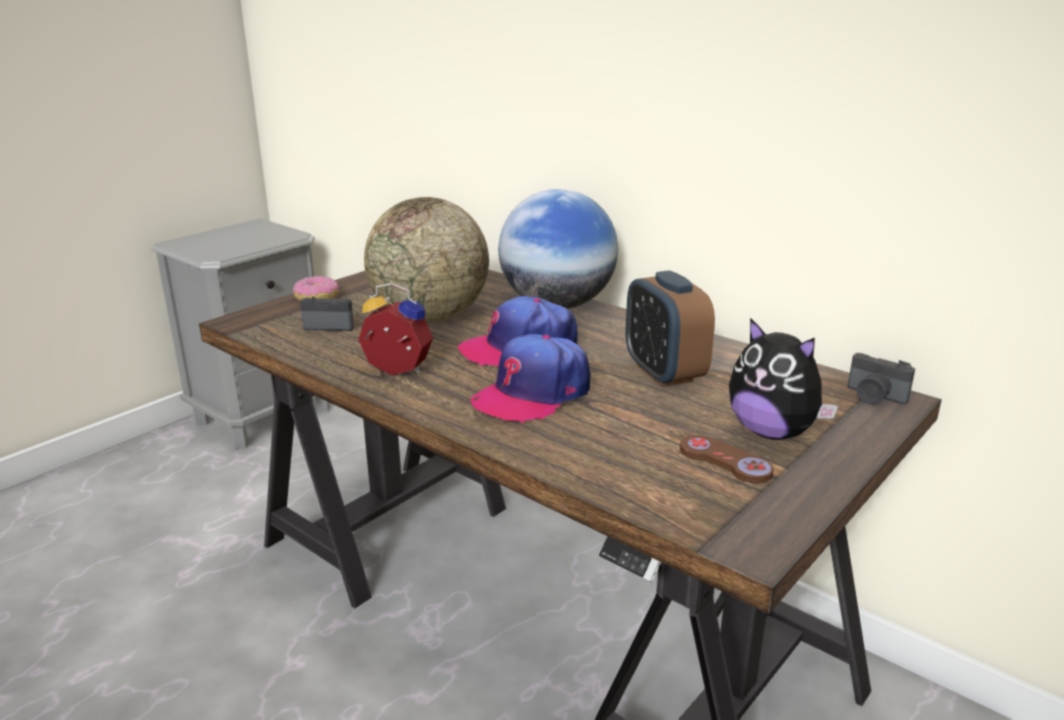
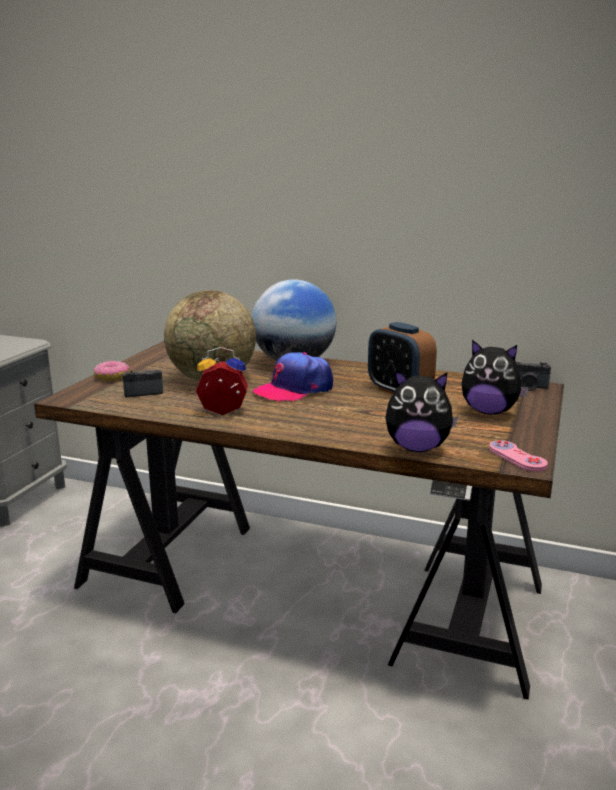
camera: 20 degrees left, 5 degrees down
cap [471,334,590,424] -> none
brown game controller [680,435,773,483] -> none
none -> plush toy [385,370,458,452]
none -> pink game controller [489,440,548,472]

